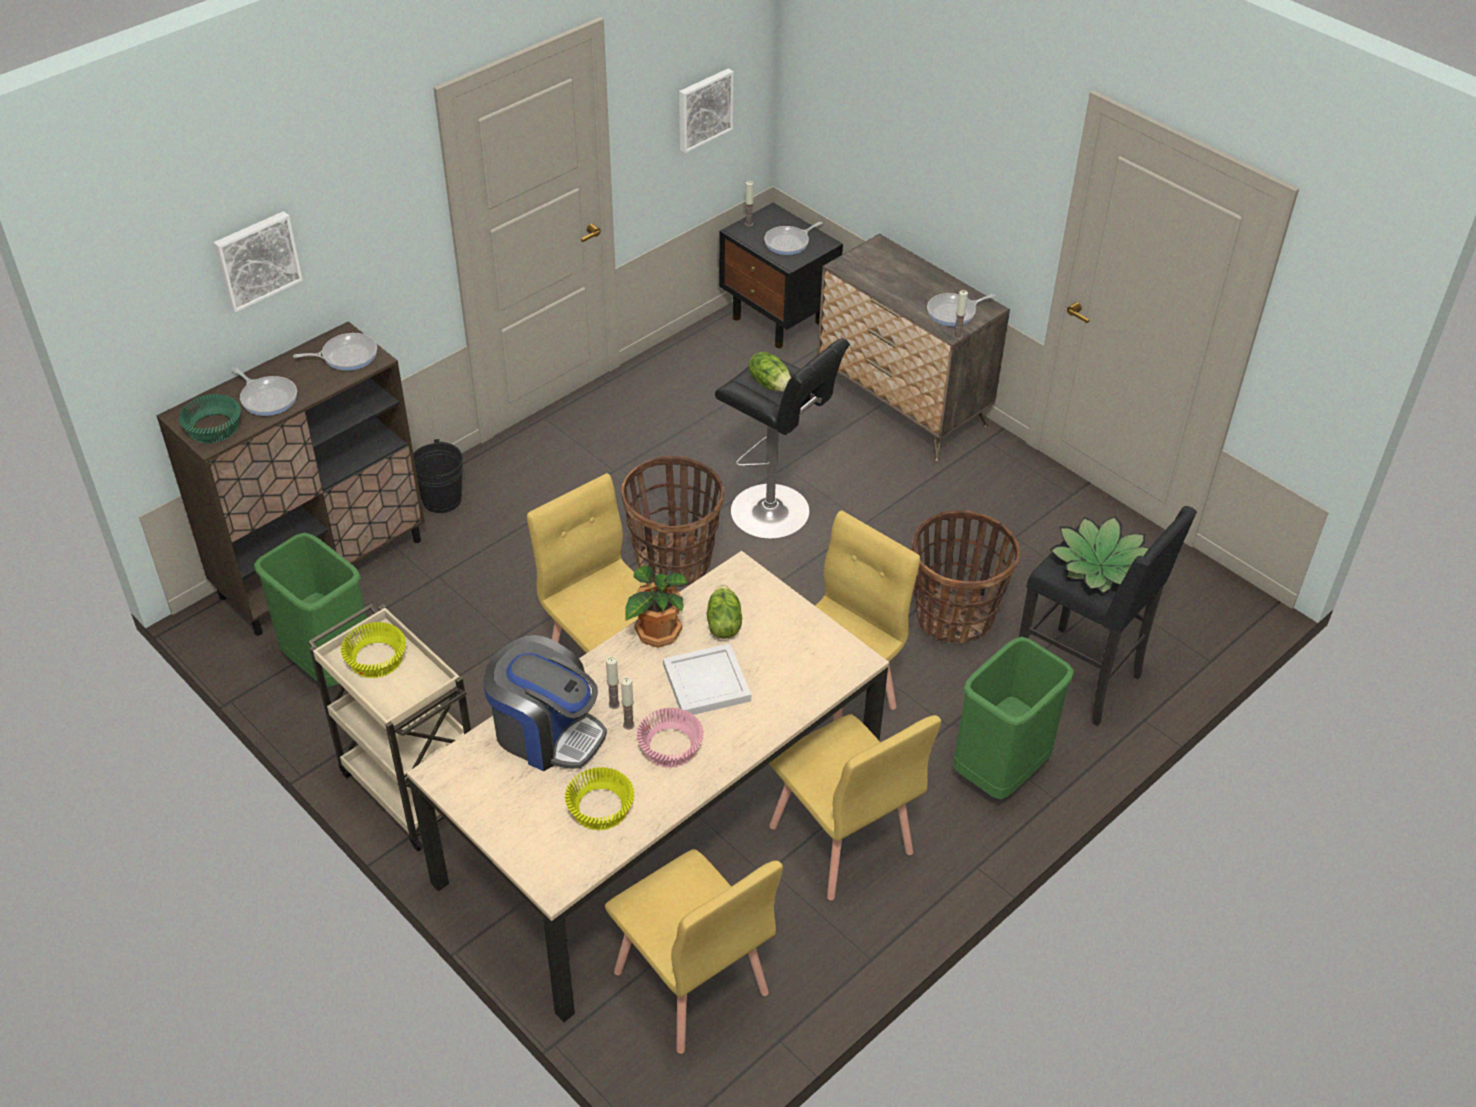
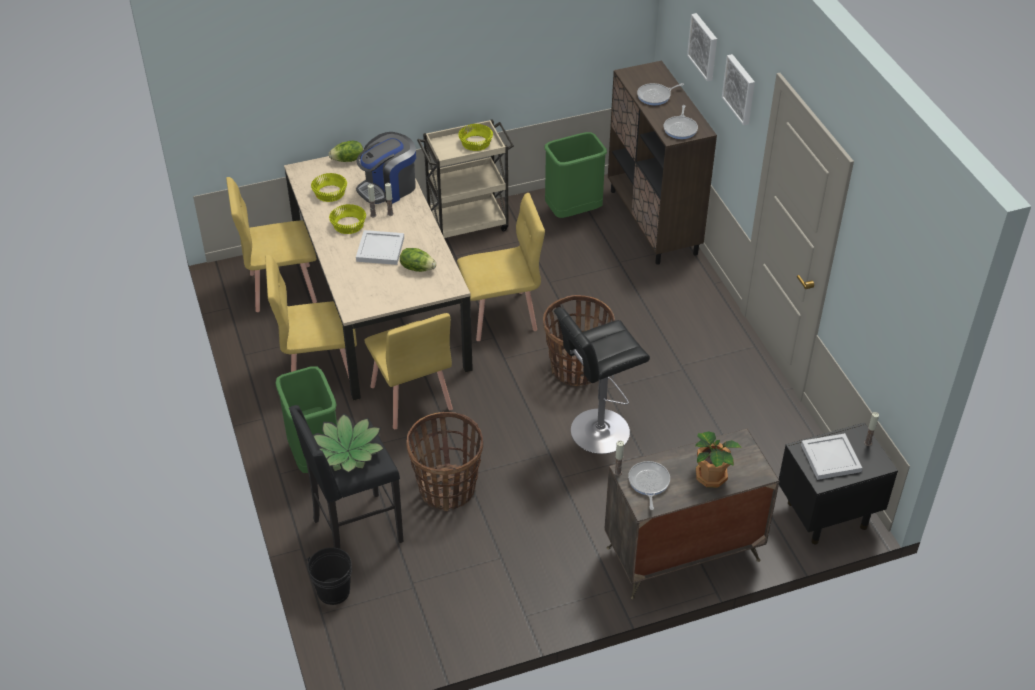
camera: 115 degrees right, 0 degrees up
green bowl [178,394,241,443] -> none
black bucket [413,439,463,513] -> black bucket moved to [306,547,352,605]
potted plant [625,565,688,648] -> potted plant moved to [695,431,742,488]
pink bowl [636,708,704,767] -> yellow bowl [329,204,366,234]
picture [679,69,734,153] -> picture moved to [722,54,755,125]
lettuce [749,351,791,392] -> lettuce moved to [329,141,363,162]
frying pan [764,222,823,255] -> white tray [801,433,862,480]

